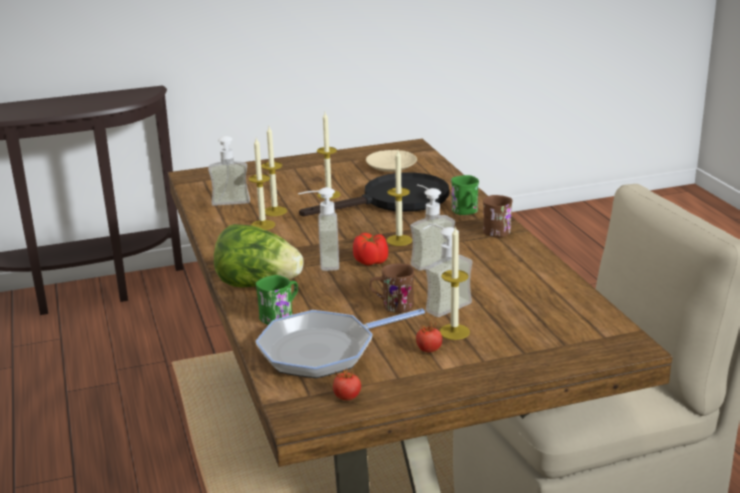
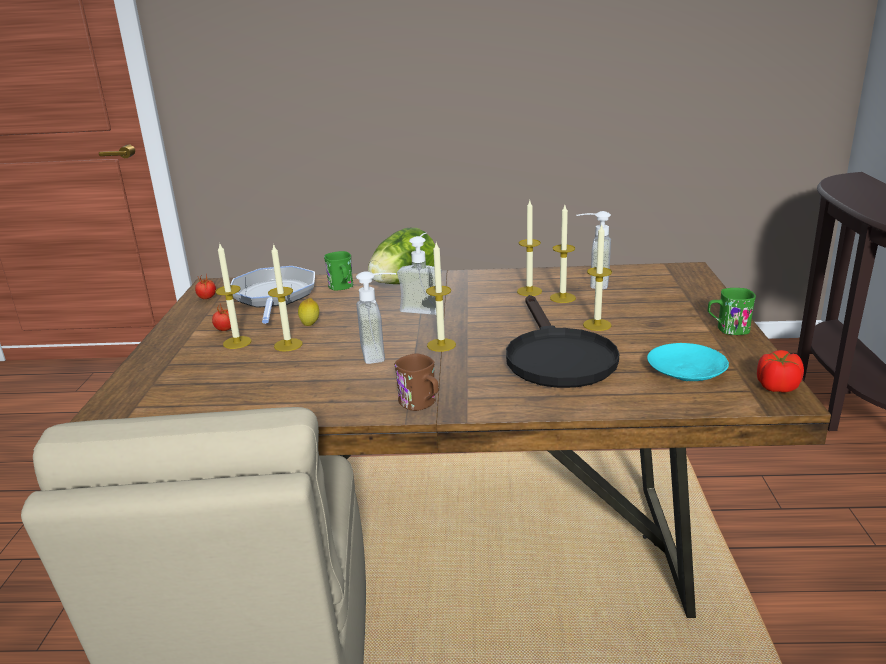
camera: 110 degrees right, 0 degrees up
tomato [353,233,388,266] -> tomato moved to [757,350,804,393]
beige plate [366,150,417,172] -> turquoise plate [647,343,729,381]
brown mug [370,263,414,312] -> lemon [298,298,319,326]
soap dispenser [426,223,473,317] -> candle [268,243,303,352]
green mug [451,175,479,215] -> green mug moved to [708,288,756,335]

